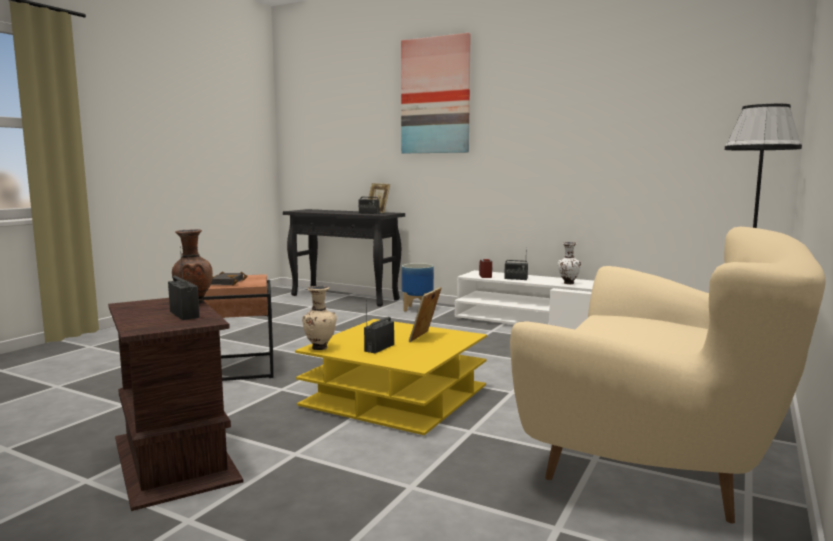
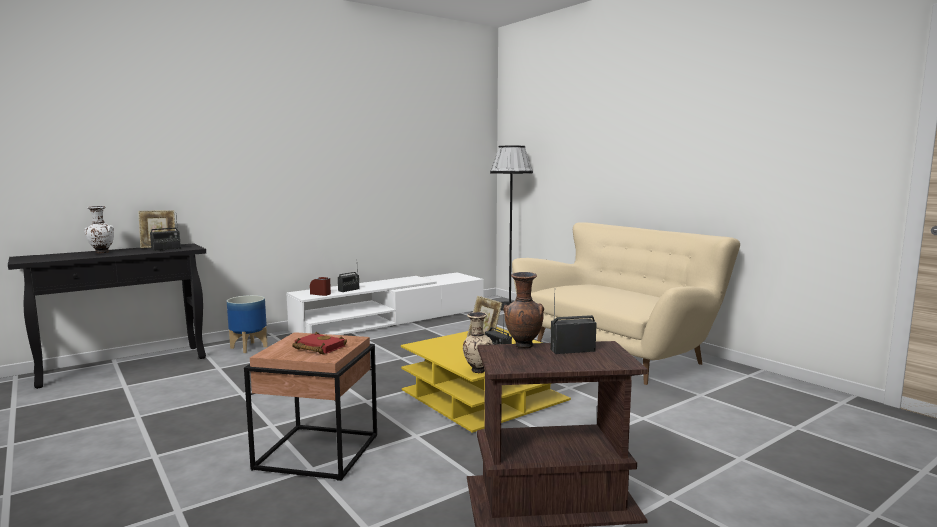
camera: 65 degrees left, 0 degrees up
black book [211,271,248,286] -> red book [292,332,347,354]
picture [401,33,471,153] -> none
white vase [558,242,581,284] -> white vase moved to [84,206,114,253]

